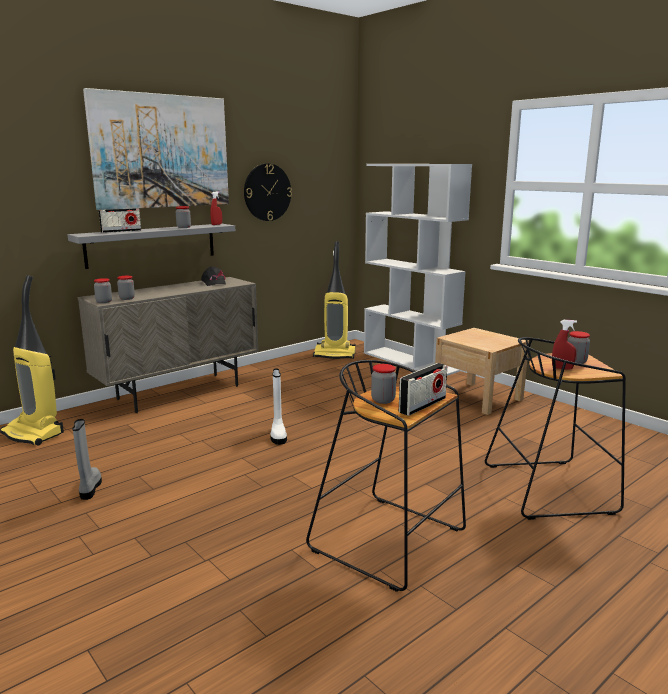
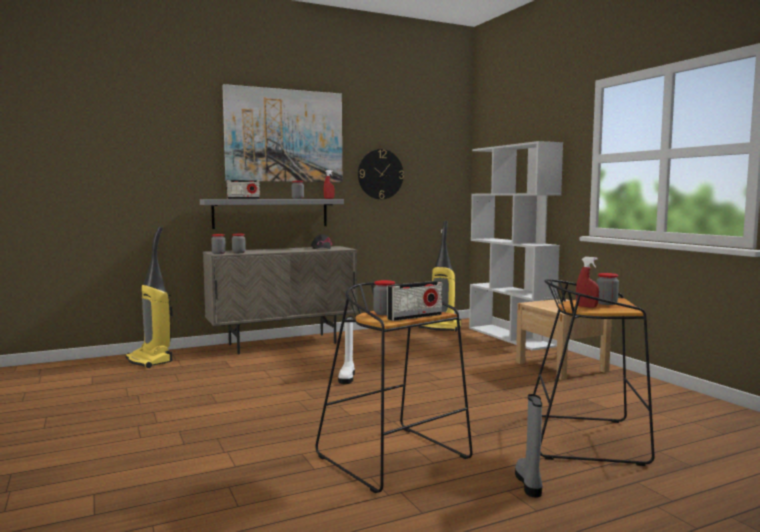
camera: 15 degrees right, 10 degrees down
grey boot [72,419,102,500] -> grey boot moved to [515,394,543,497]

